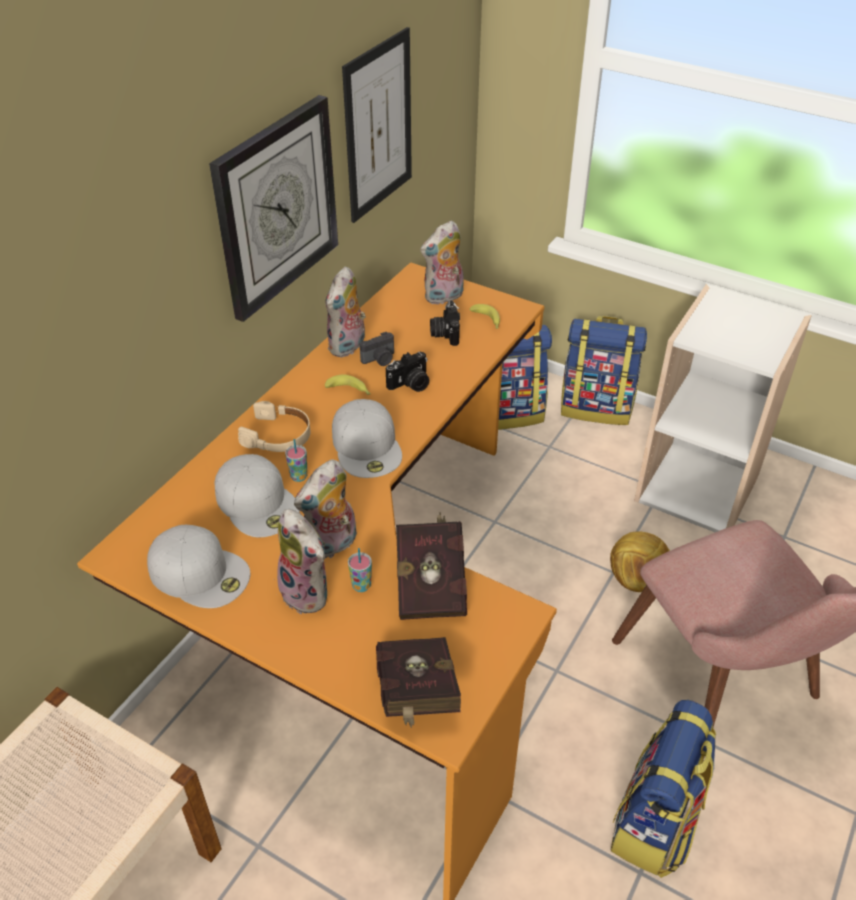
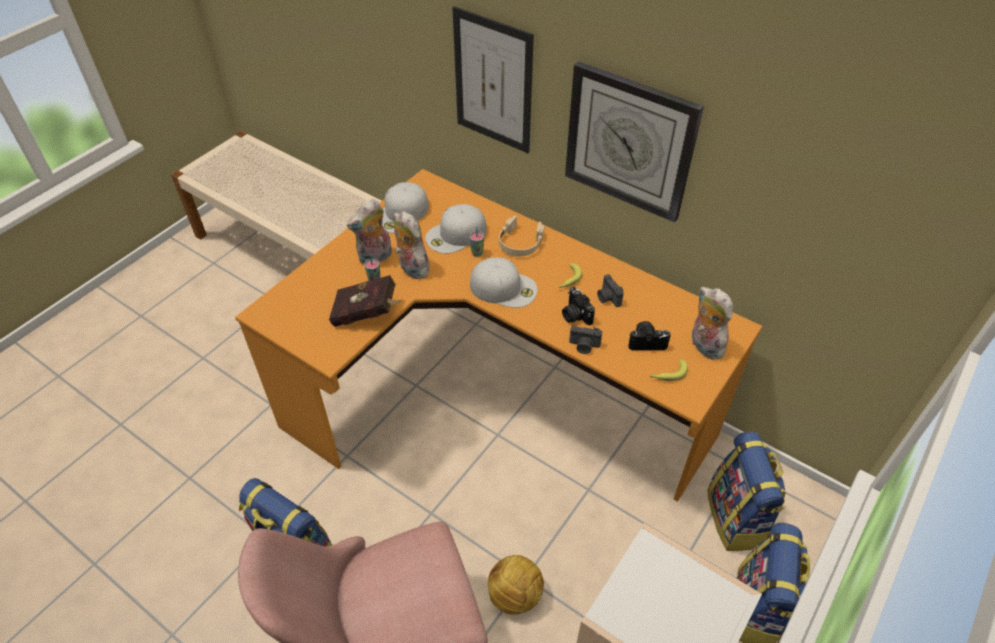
camera: 95 degrees right, 5 degrees up
plush toy [325,266,366,358] -> none
white cap [332,399,402,478] -> white cap turned 150 degrees counterclockwise [470,257,537,308]
picture [342,27,412,223] -> picture moved to [452,6,534,153]
red book [376,637,461,728] -> none
none -> camera [569,326,602,354]

